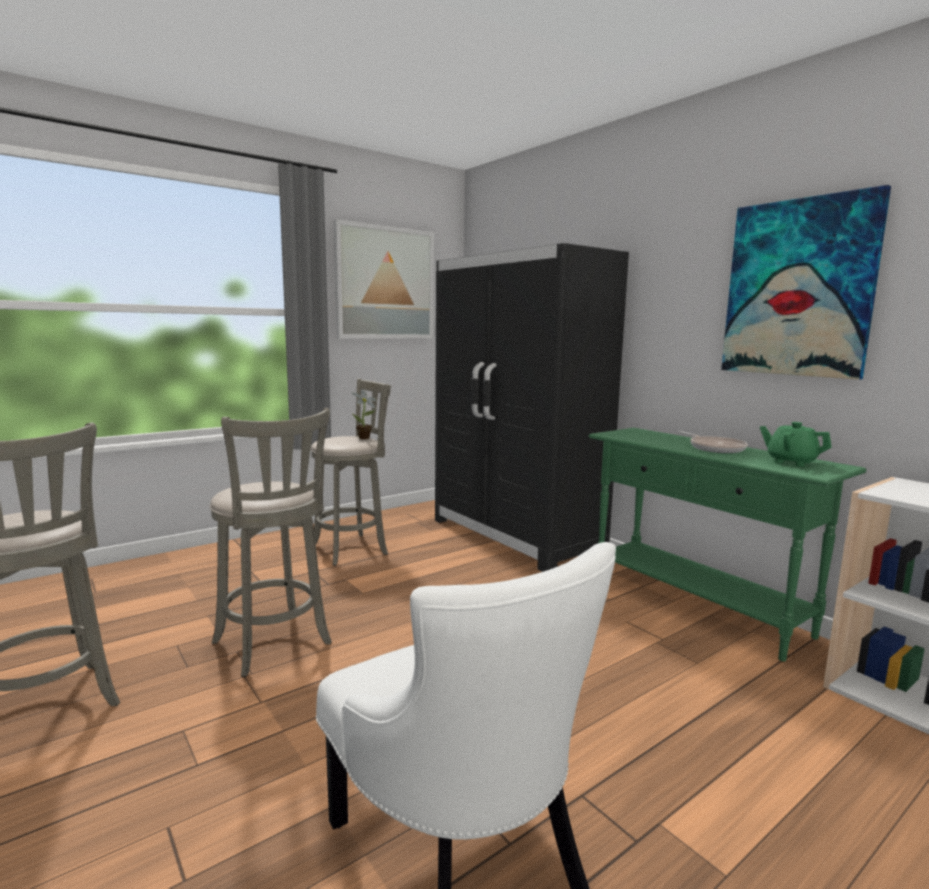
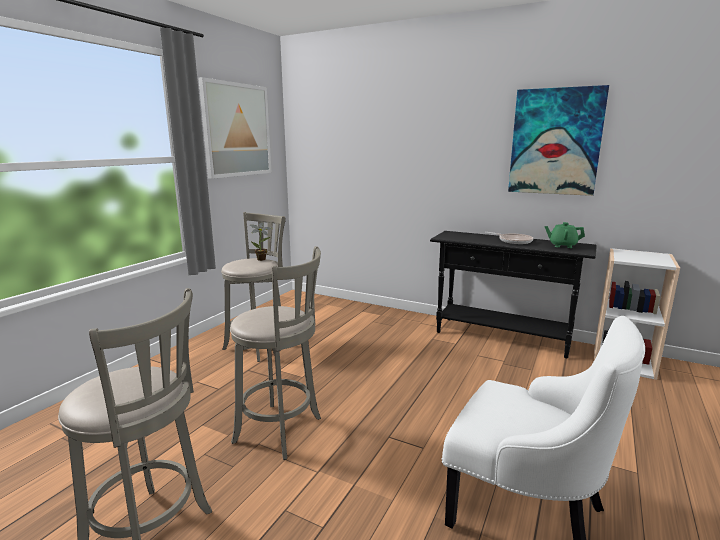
camera: 25 degrees left, 5 degrees up
black cabinet [435,243,629,572] -> none
green console table [589,428,867,662] -> black console table [430,231,597,358]

